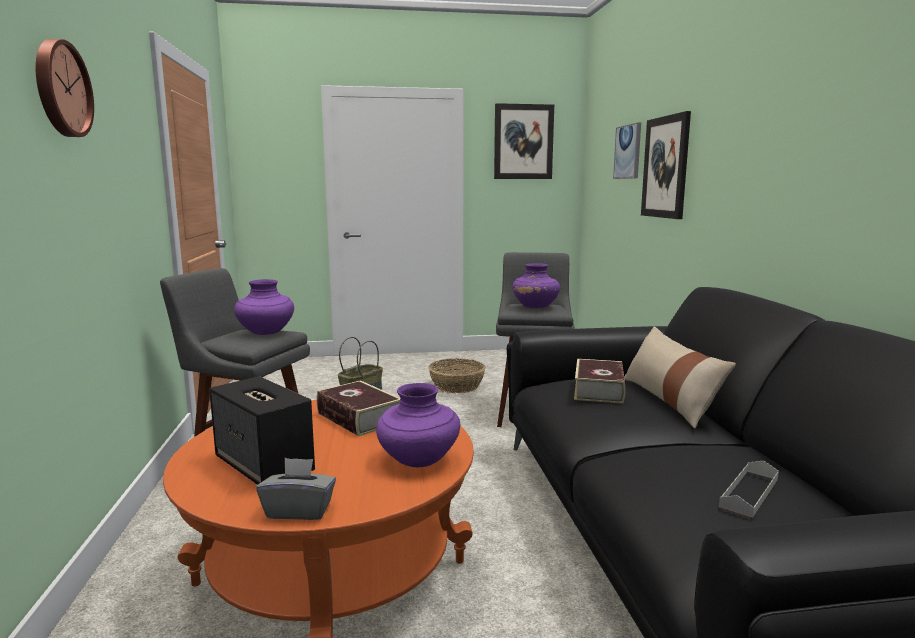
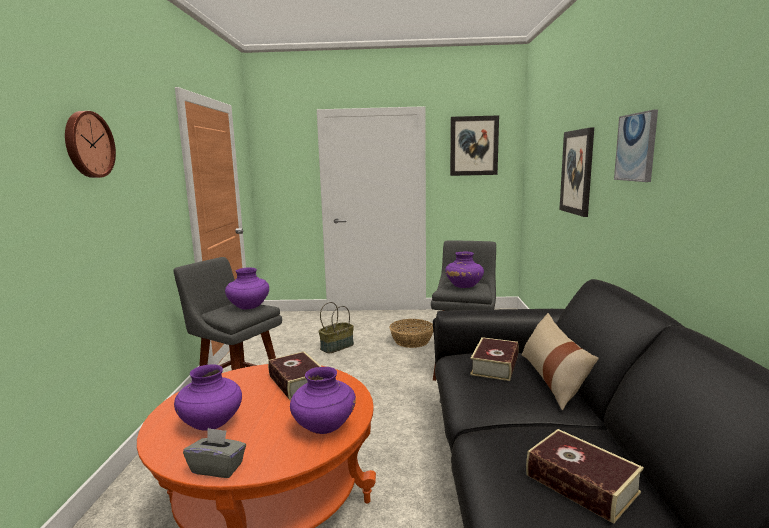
camera: 10 degrees right, 0 degrees up
speaker [209,376,315,485] -> purple vase [174,364,242,430]
picture [613,122,641,179] -> picture moved to [614,109,658,182]
grey tray [719,460,779,518] -> book [526,429,644,524]

